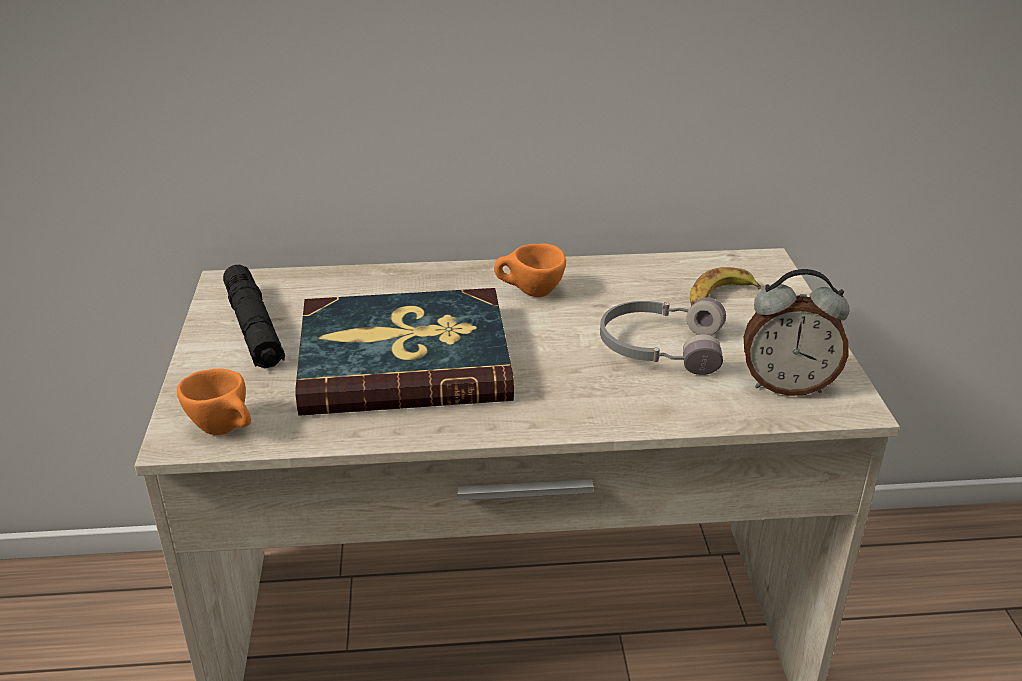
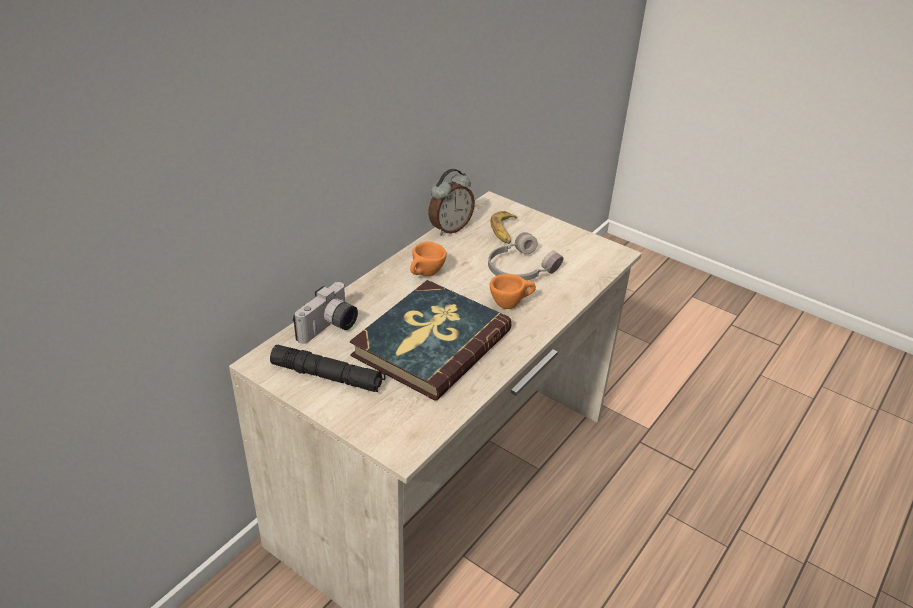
camera: 50 degrees left, 5 degrees up
orange cup [177,369,251,435] -> orange cup moved to [490,274,536,309]
alarm clock [744,269,849,396] -> alarm clock moved to [428,169,475,236]
none -> camera [293,282,358,344]

